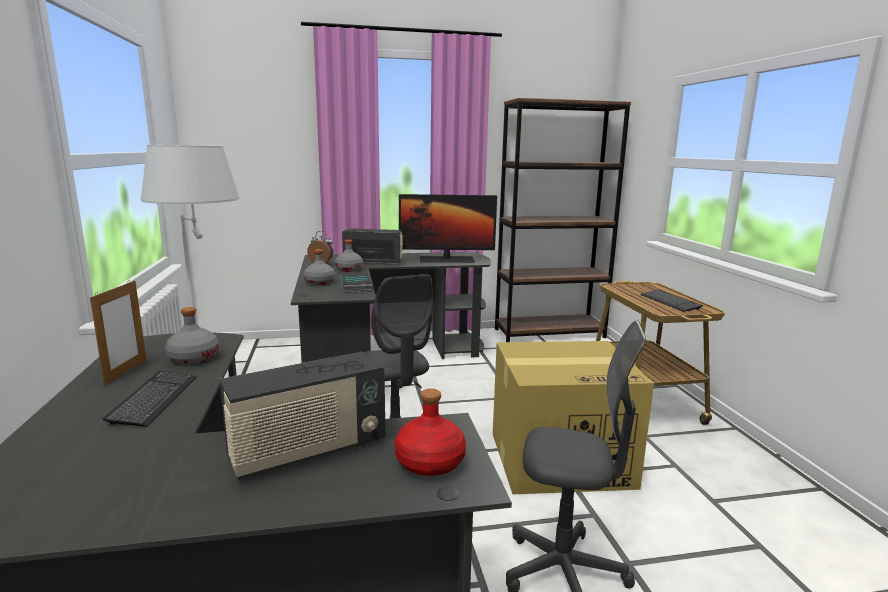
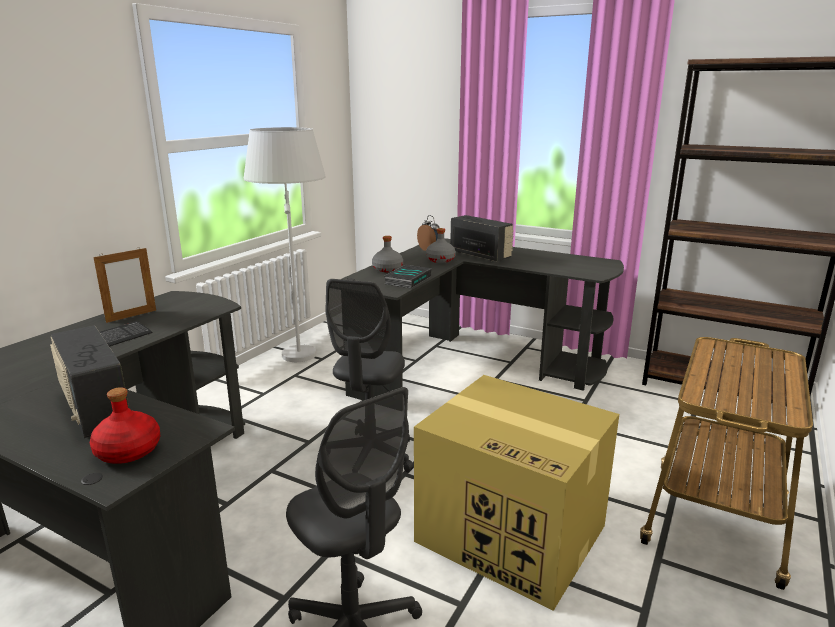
camera: 40 degrees right, 5 degrees up
grey bottle [165,307,219,365] -> none
radio [219,352,385,480] -> radio turned 45 degrees clockwise [50,325,129,438]
monitor [399,194,497,263] -> none
keyboard [641,289,703,312] -> none

